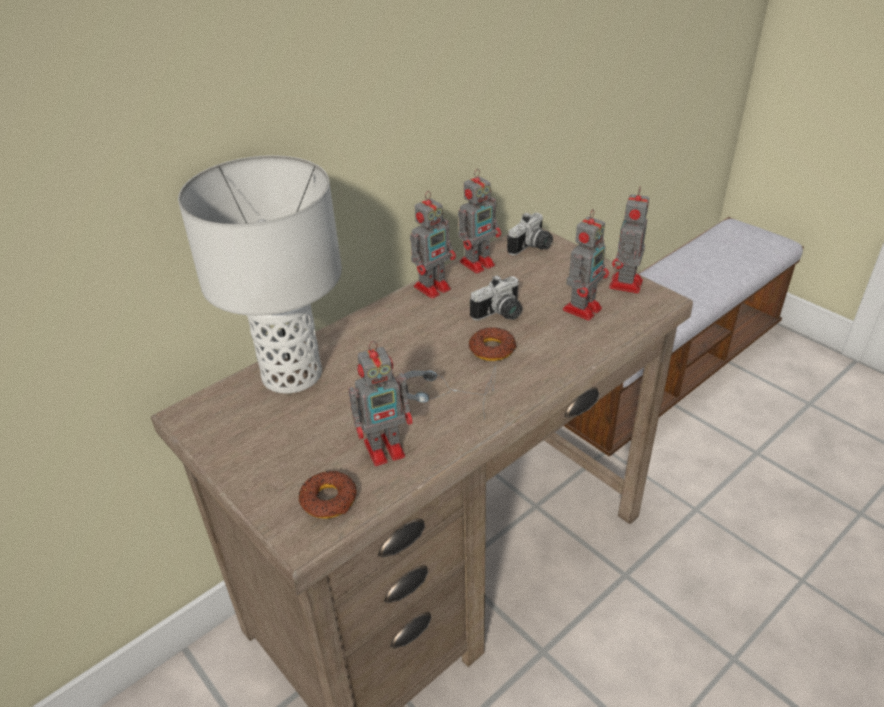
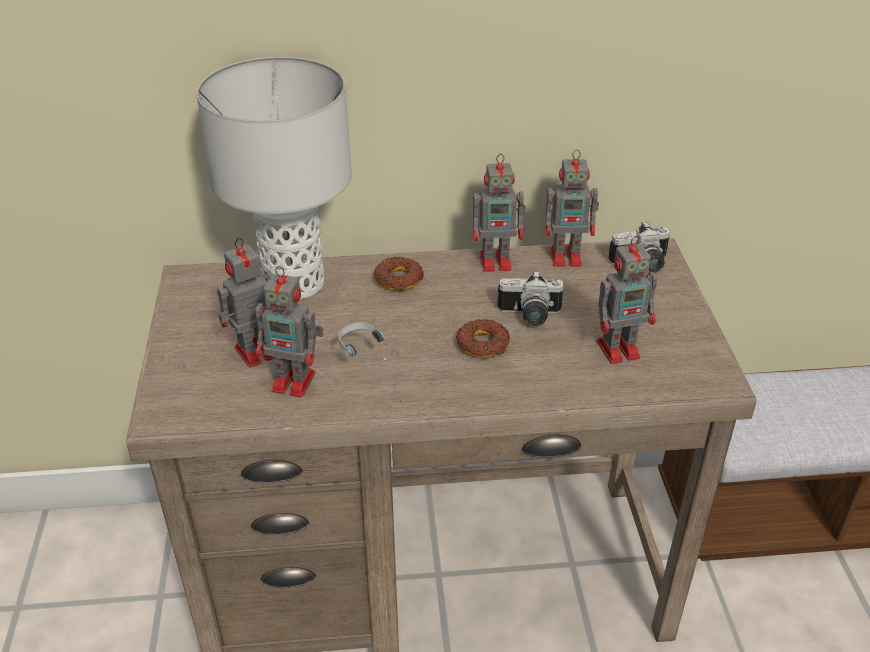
camera: 35 degrees right, 0 degrees up
donut [299,471,357,519] -> donut moved to [374,257,424,291]
toy robot [609,186,649,294] -> toy robot moved to [217,238,273,368]

